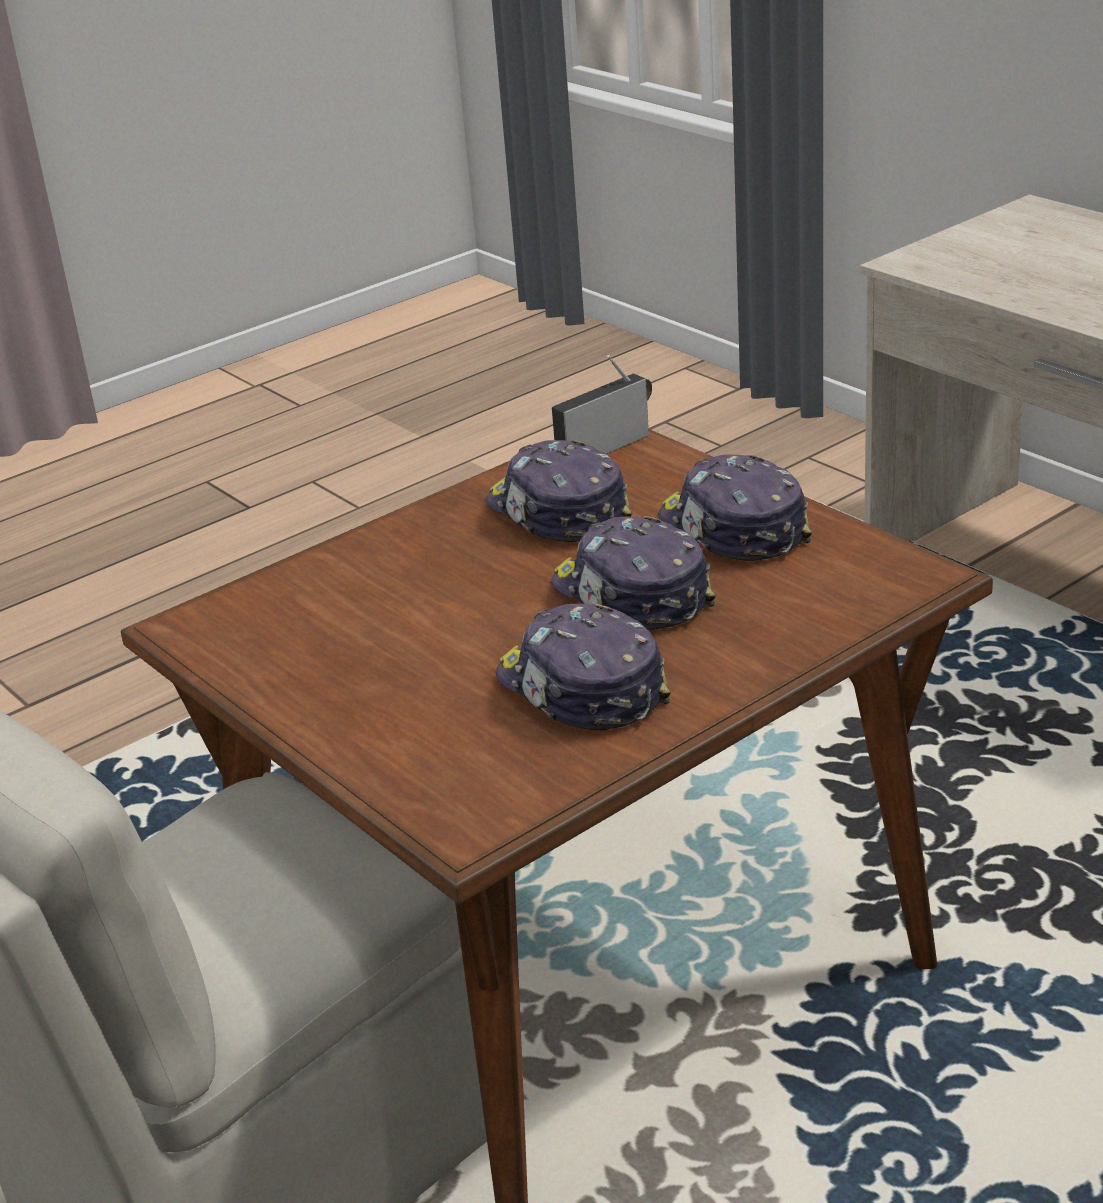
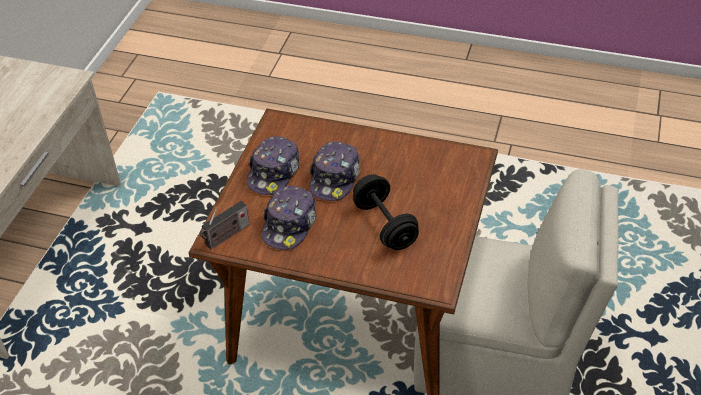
camera: 125 degrees left, 15 degrees up
cap [496,604,671,730] -> none
radio [552,355,652,454] -> radio turned 60 degrees counterclockwise [200,201,249,250]
none -> black dumbbell [353,174,419,250]

